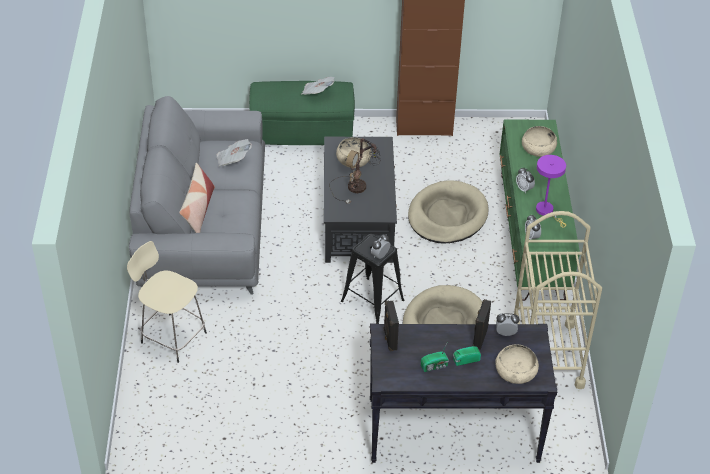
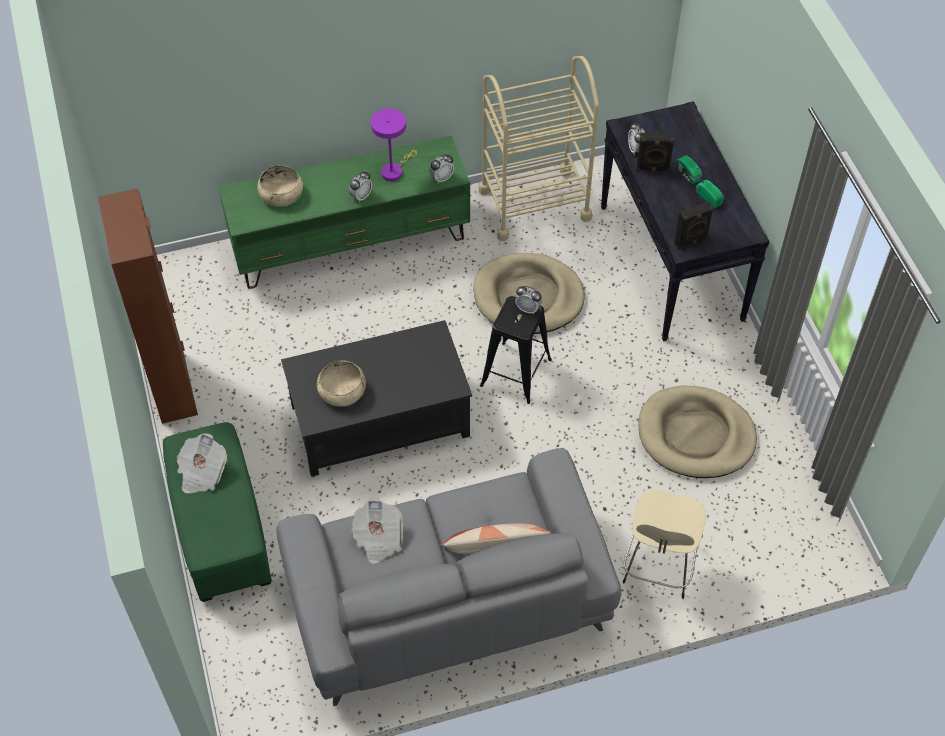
camera: 105 degrees left, 10 degrees up
table lamp [329,138,381,204] -> none
beige dog bed [408,180,489,244] -> beige dog bed moved to [639,385,757,478]
beige bowl [495,345,539,384] -> none

